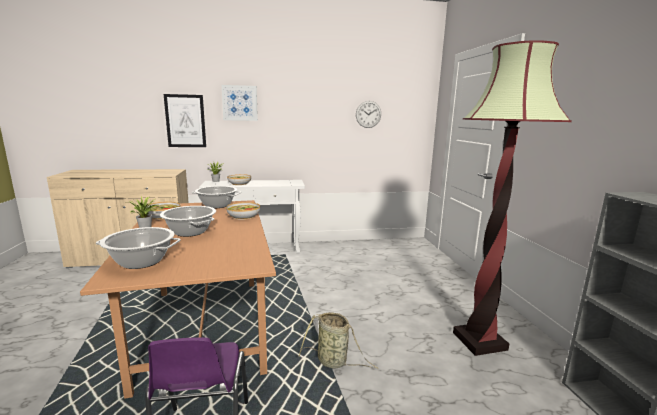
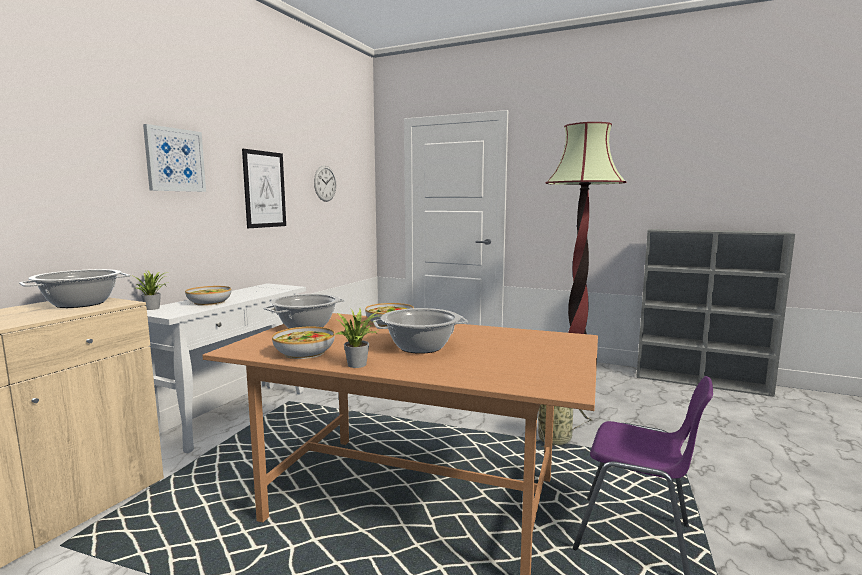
camera: 55 degrees left, 5 degrees down
cooking pot [96,227,181,269] -> cooking pot moved to [19,269,130,308]
picture [164,94,206,147] -> picture moved to [242,149,286,228]

